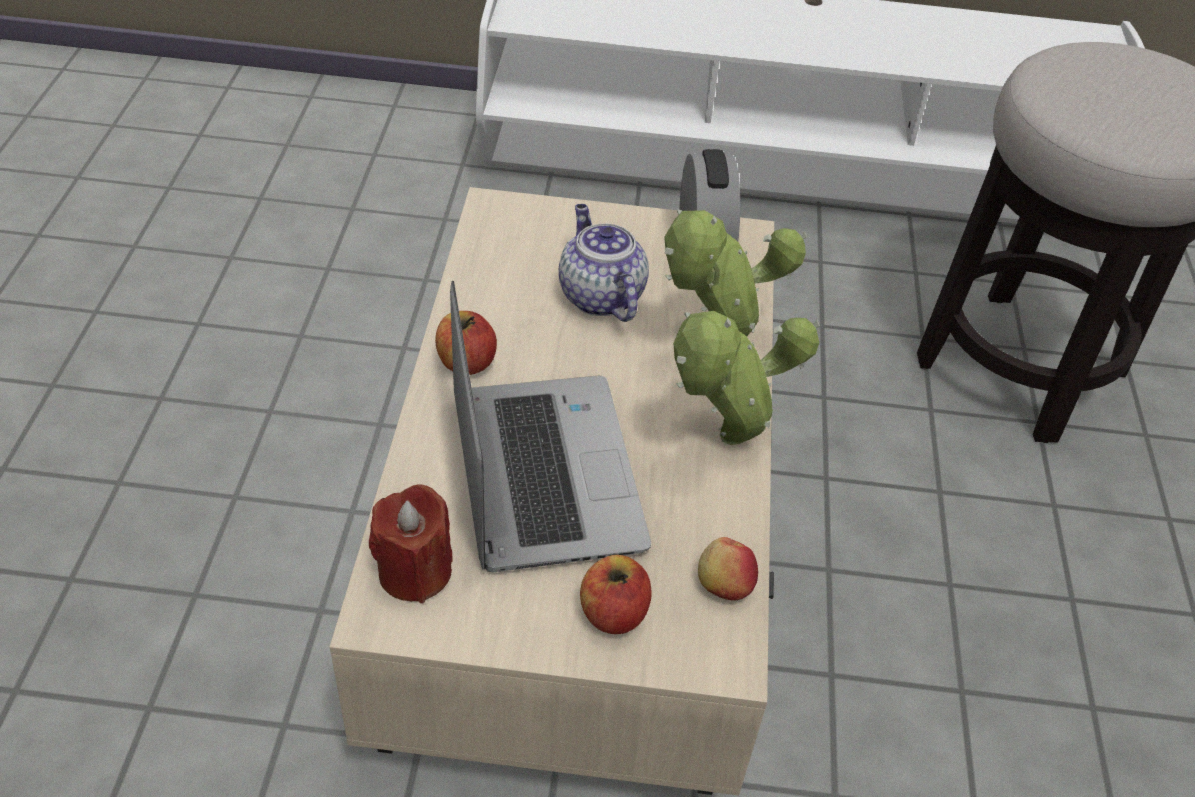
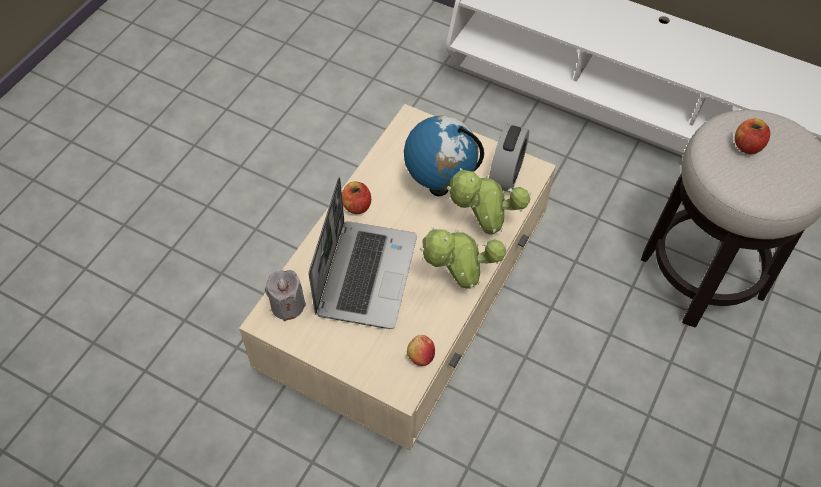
camera: 25 degrees right, 10 degrees up
red candle [369,484,453,603] -> grey candle [265,270,306,321]
teapot [559,204,649,322] -> globe [404,116,484,196]
apple [580,555,652,634] -> apple moved to [735,119,770,154]

